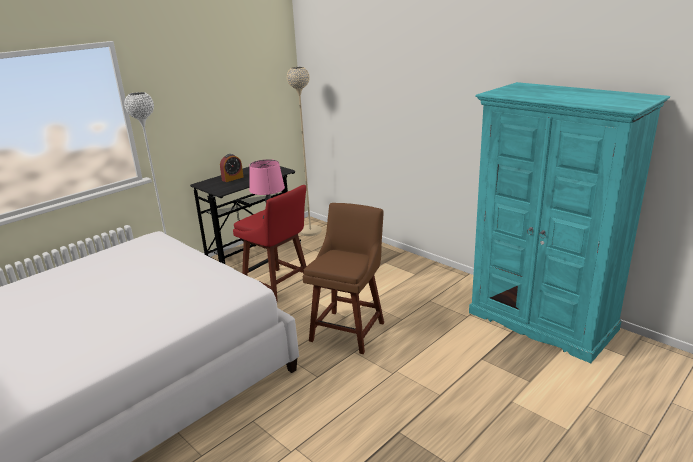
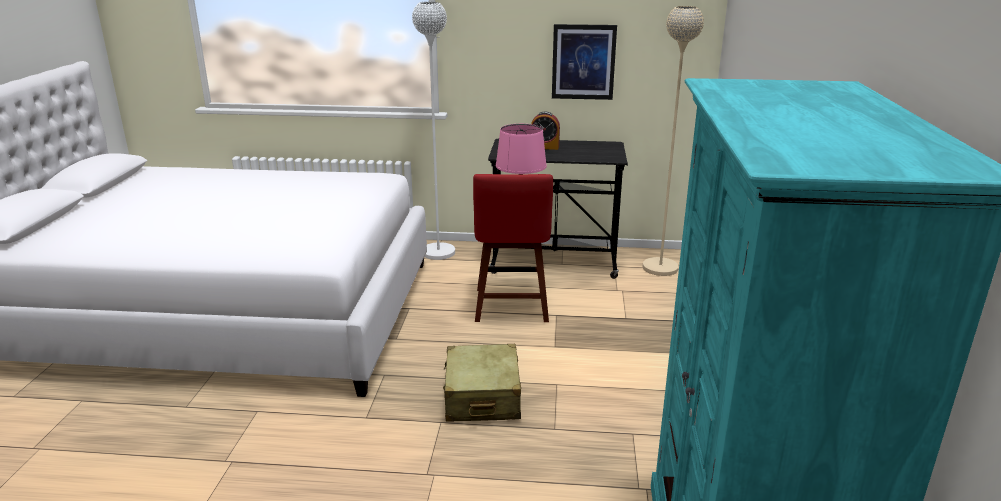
camera: 50 degrees right, 0 degrees up
brown stool [303,203,384,354] -> beige suitcase [443,344,521,421]
none -> picture [552,24,617,100]

